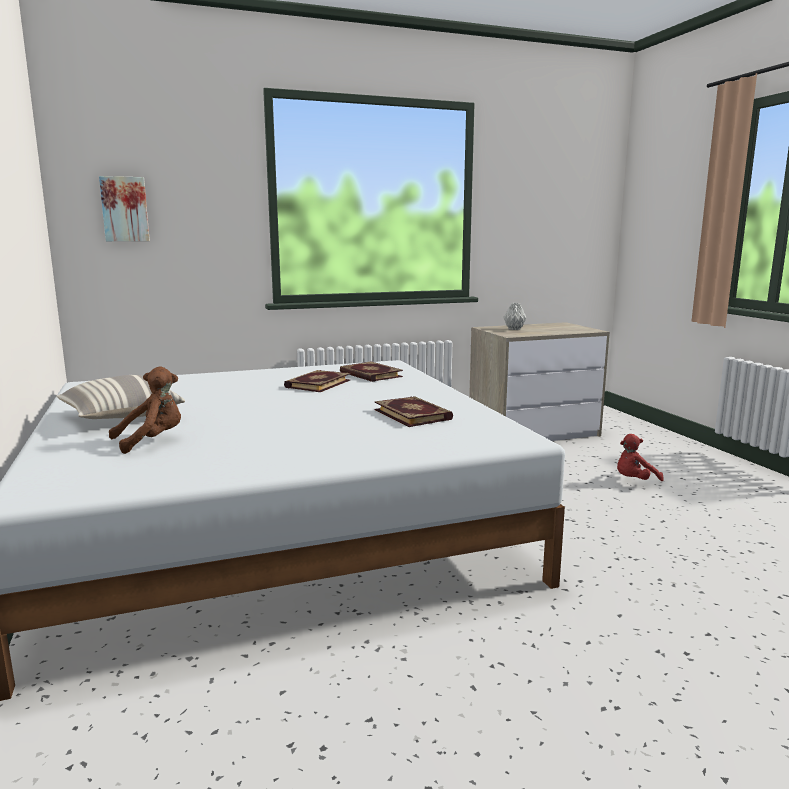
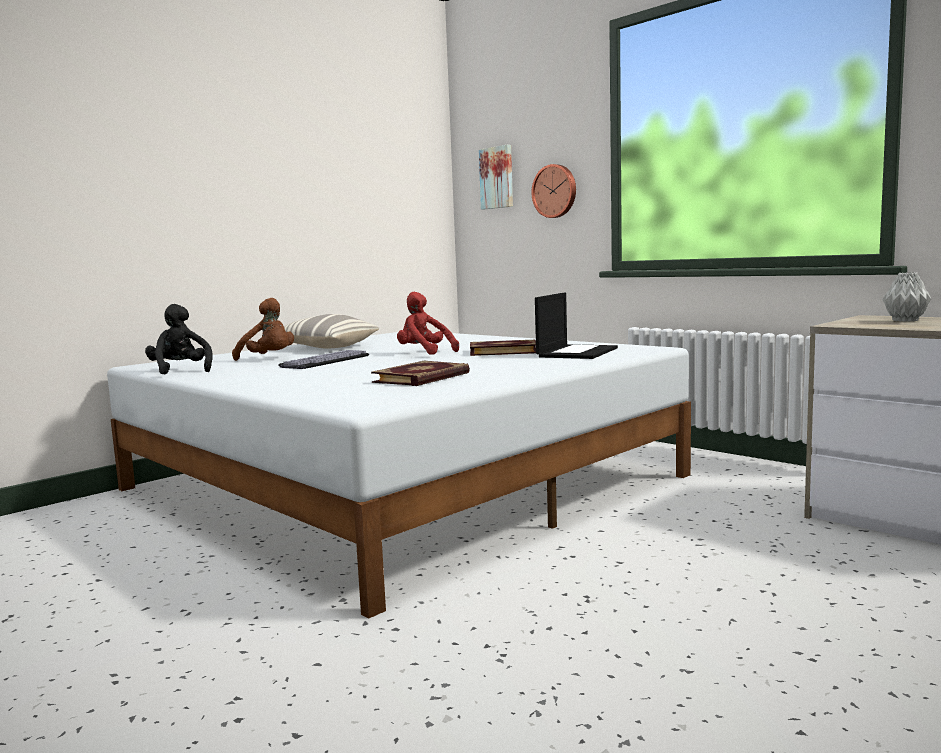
camera: 65 degrees right, 5 degrees down
book [340,362,403,382] -> laptop [535,293,618,359]
red plush toy [617,434,664,481] -> red plush toy moved to [397,292,459,355]
none -> black plush toy [145,304,212,375]
none -> keyboard [278,350,369,369]
none -> wall clock [531,164,576,218]

